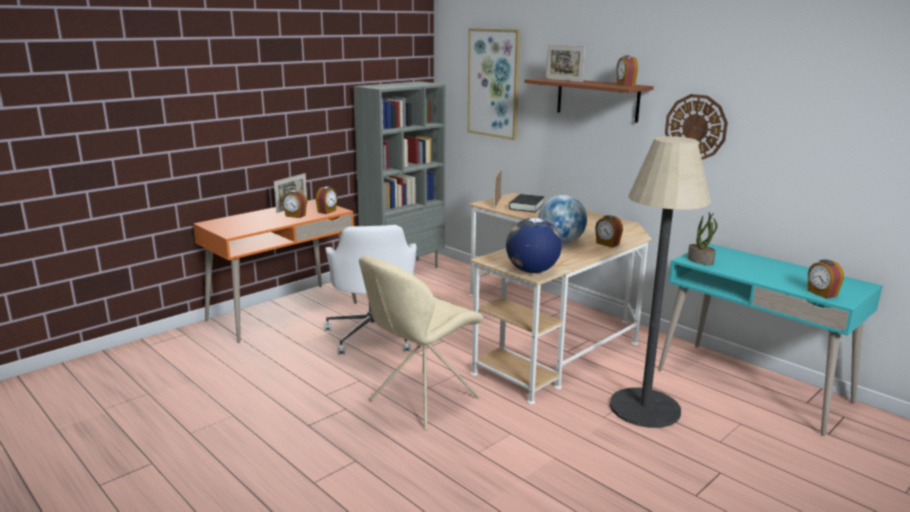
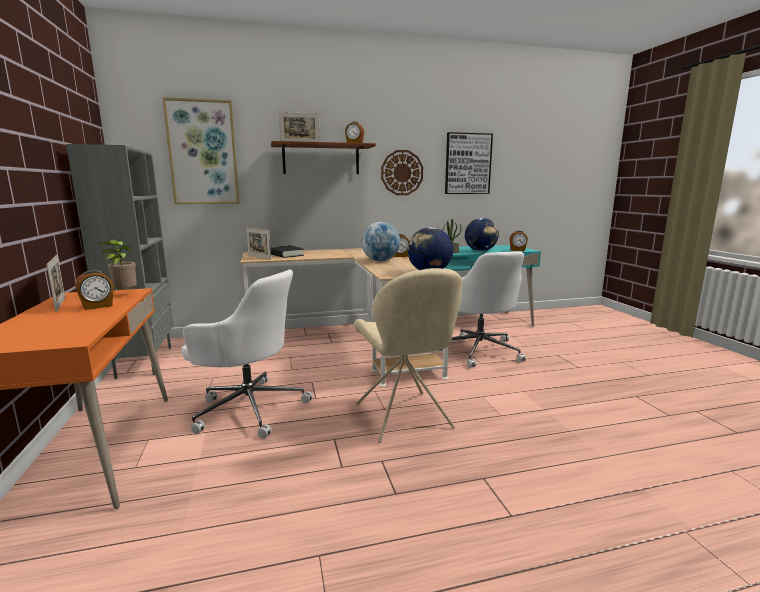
camera: 60 degrees left, 5 degrees down
alarm clock [316,186,337,214] -> potted plant [99,239,137,292]
floor lamp [610,136,711,428] -> white office chair [436,251,526,368]
none -> picture [445,132,493,194]
none -> globe [465,218,499,251]

